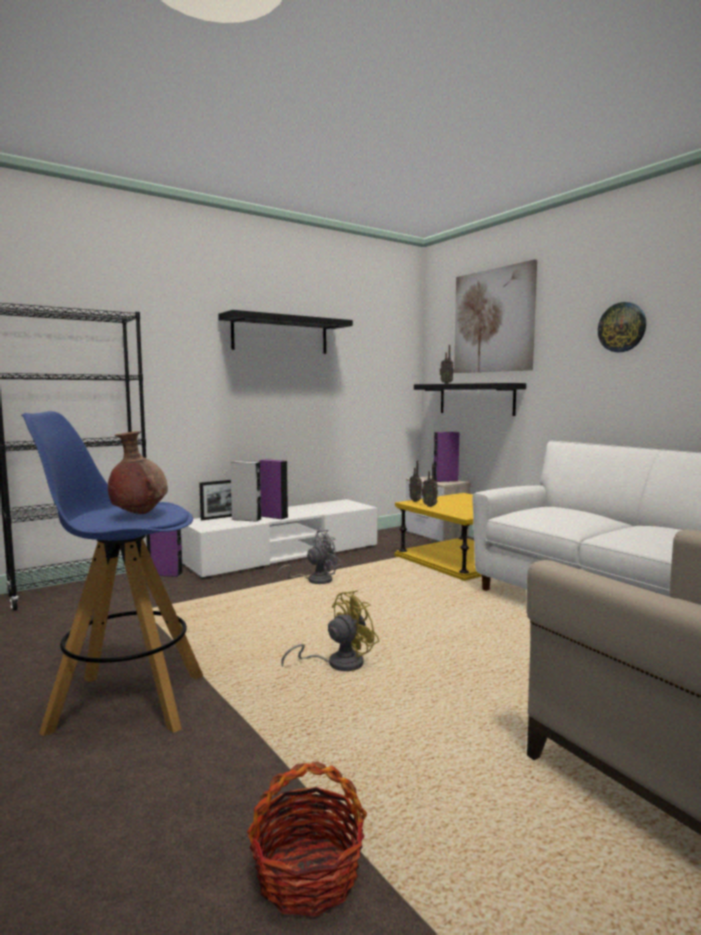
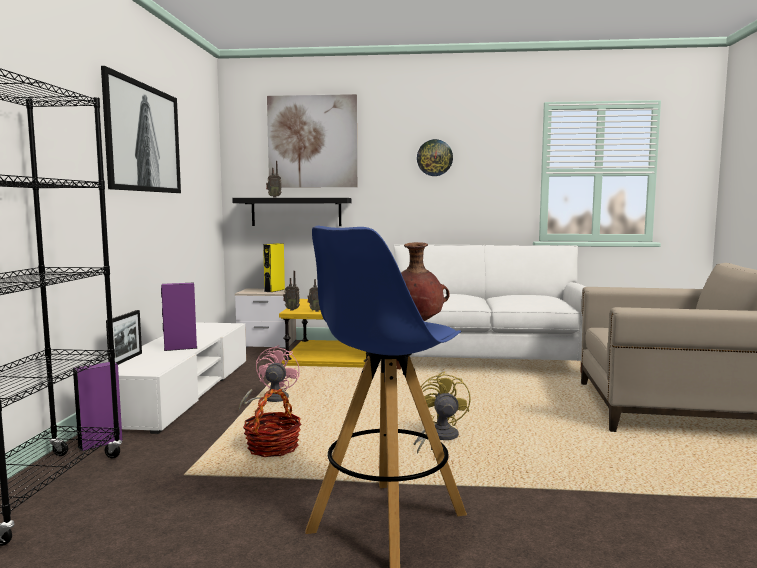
camera: 50 degrees left, 0 degrees up
black shelf [218,310,353,354] -> picture [101,66,181,193]
grey speaker [230,461,261,522] -> none
basket [247,762,367,917] -> basket moved to [243,389,301,457]
grey fan [275,530,342,584] -> pink fan [239,345,300,411]
purple speaker [434,432,459,482] -> yellow speaker [263,243,285,292]

